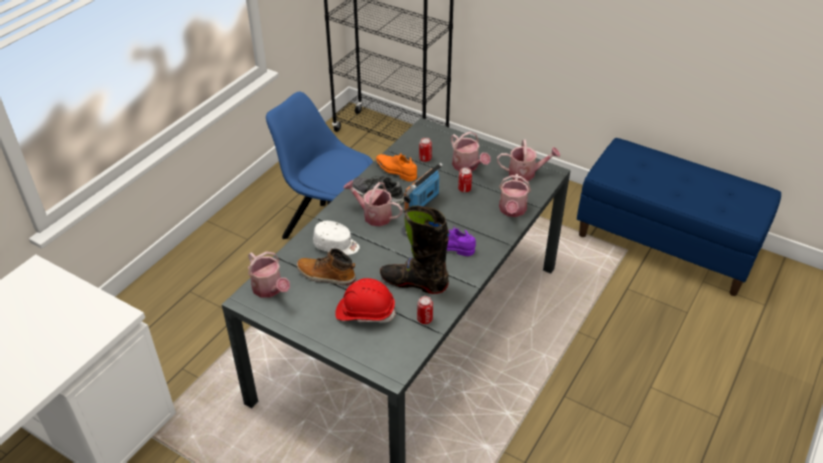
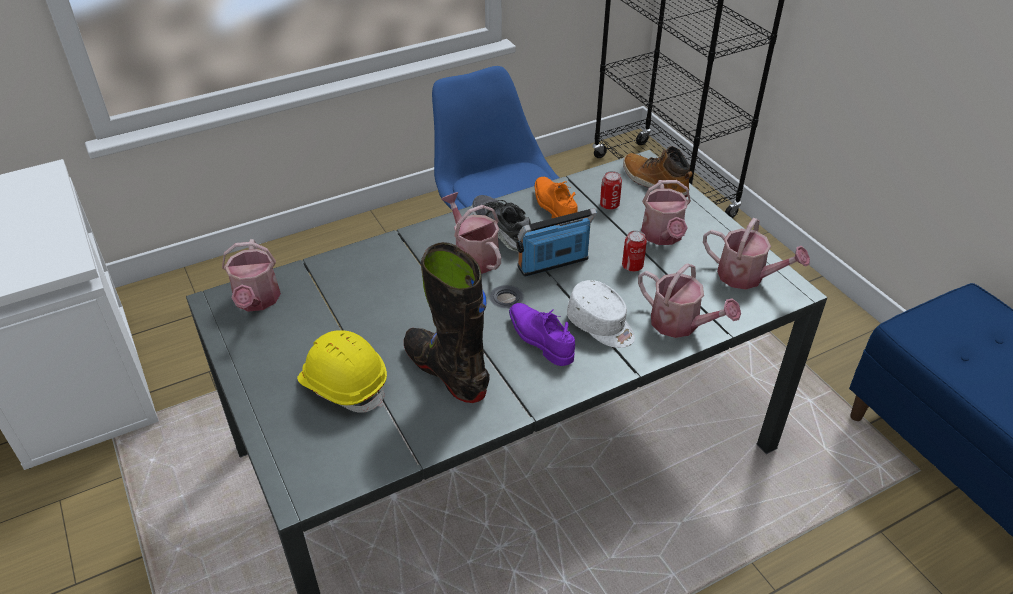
camera: 30 degrees right, 0 degrees up
boot [297,249,356,285] -> boot moved to [623,146,692,197]
white cap [313,221,360,255] -> white cap moved to [567,280,635,348]
red hard hat [335,278,396,323] -> yellow hard hat [297,330,387,413]
can [417,296,433,324] -> none
watering can [499,174,531,217] -> watering can turned 90 degrees counterclockwise [638,263,741,338]

